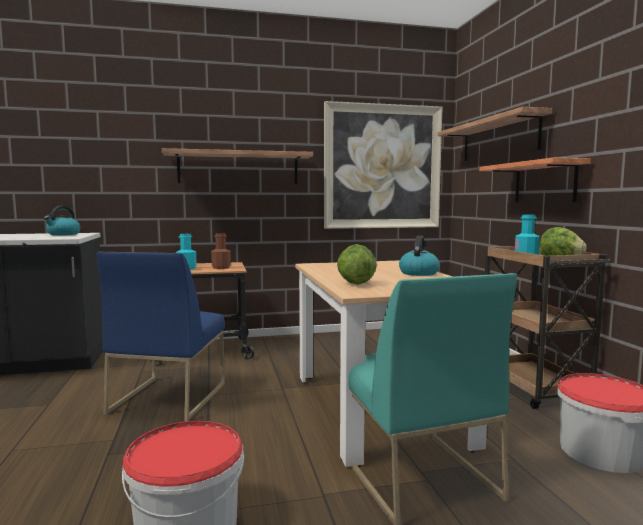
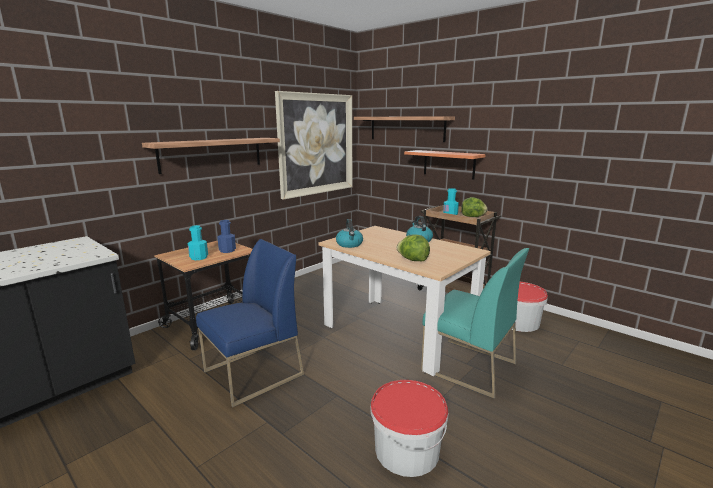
camera: 35 degrees left, 10 degrees up
kettle [44,206,80,235] -> kettle moved to [336,219,363,248]
blue chair [97,251,225,422] -> blue chair turned 105 degrees counterclockwise [196,239,304,407]
brown bottle [211,233,231,269] -> blue bottle [217,220,236,253]

